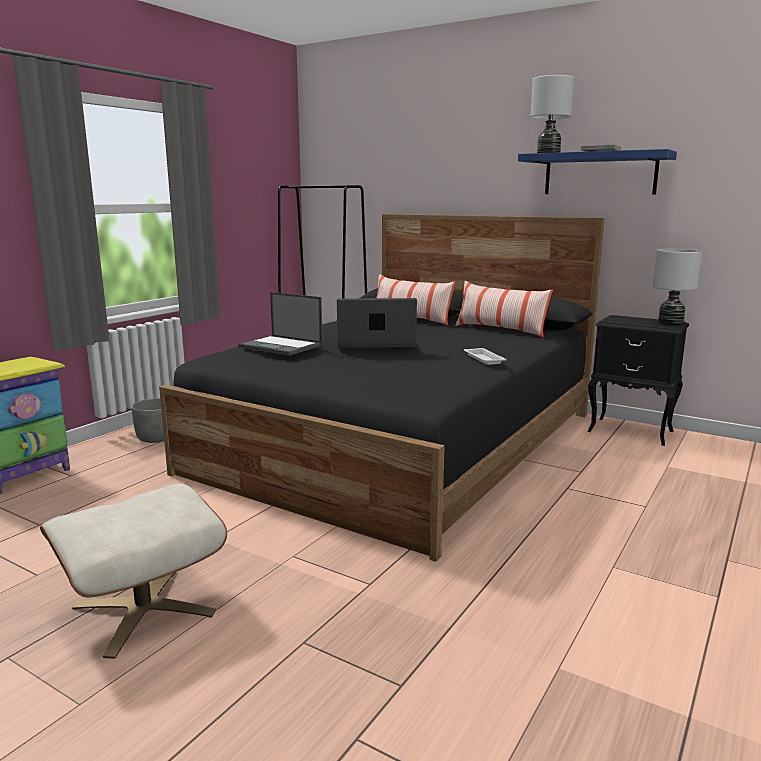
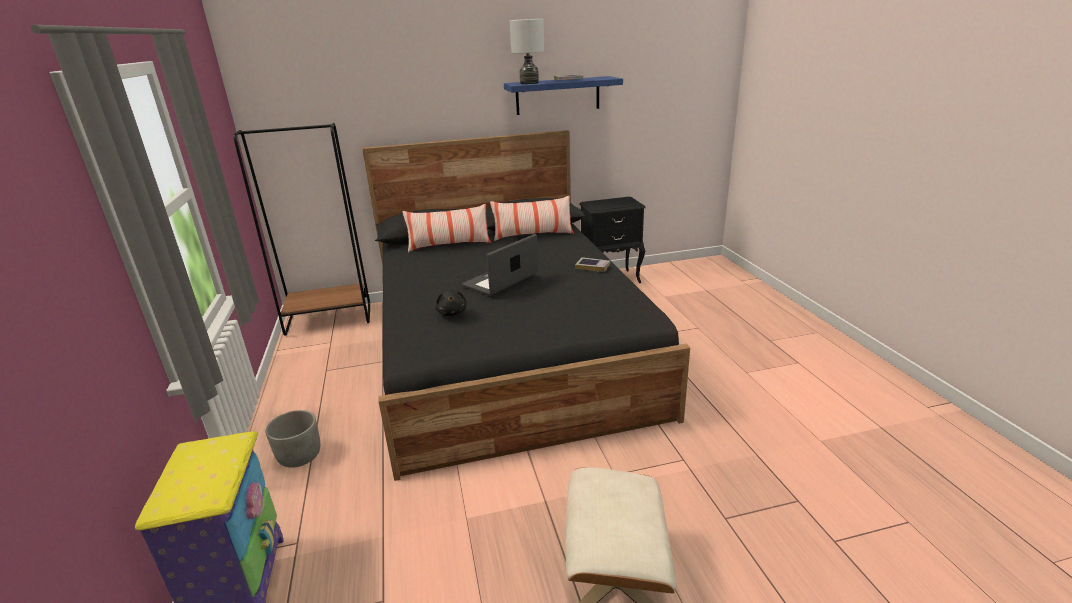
camera: 45 degrees left, 10 degrees up
laptop [238,292,323,356] -> black plush toy [435,290,467,316]
white tray [464,348,506,365] -> book [575,257,610,272]
grey table lamp [653,249,702,325] -> none

